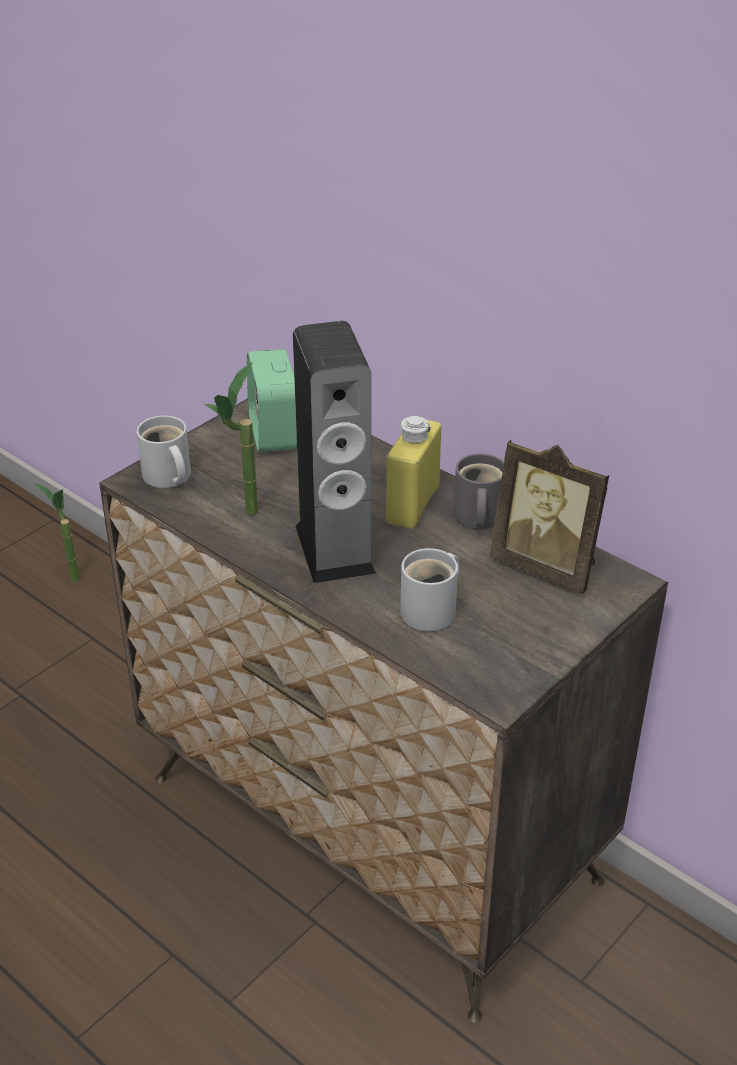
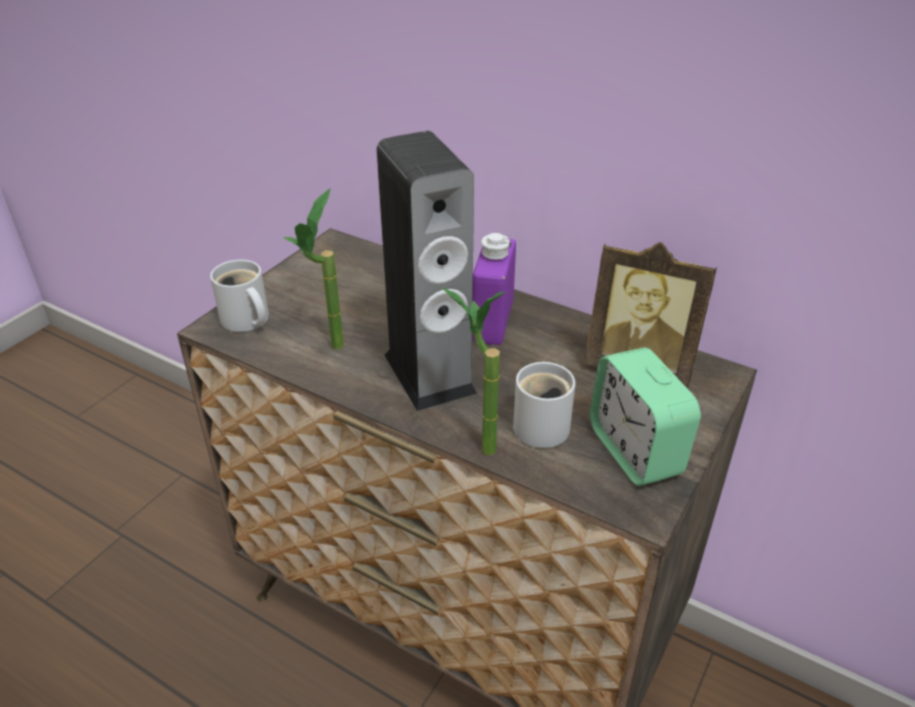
camera: 10 degrees left, 0 degrees up
potted plant [35,483,79,582] -> potted plant moved to [441,287,505,456]
alarm clock [247,349,297,452] -> alarm clock moved to [590,348,701,486]
yellow bottle [386,416,441,528] -> purple bottle [472,233,516,345]
grey mug [454,454,504,529] -> none

